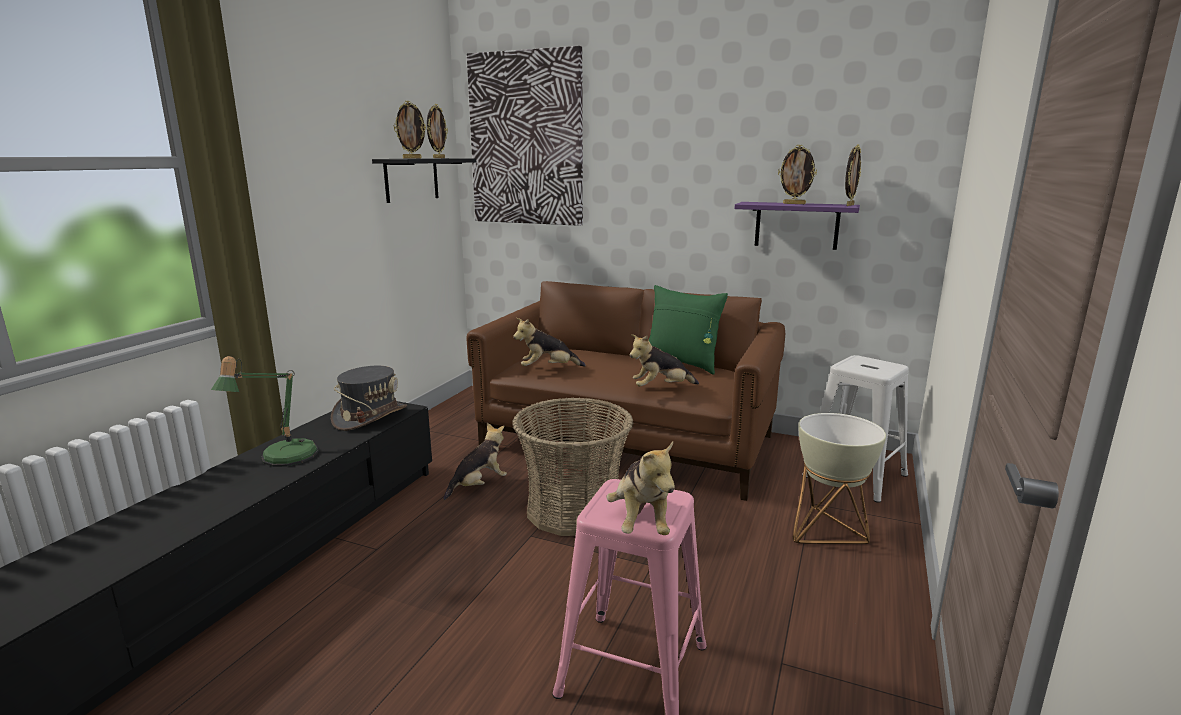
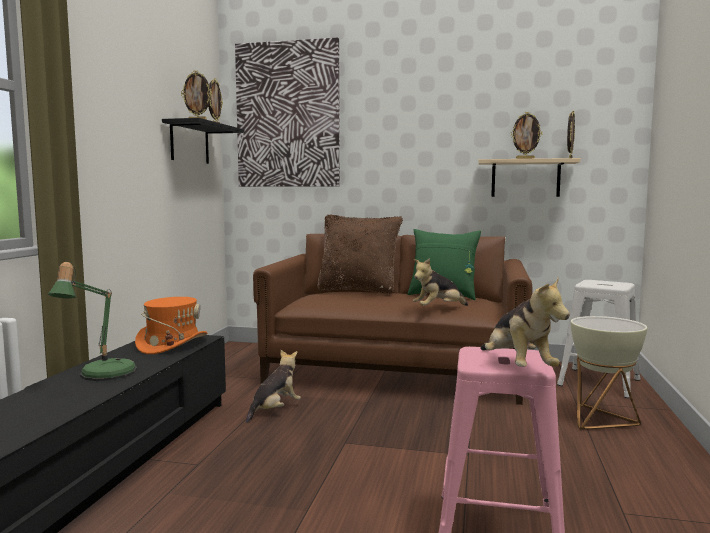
camera: 10 degrees left, 10 degrees down
grey hat [331,366,407,431] -> orange hat [135,297,207,354]
basket [512,398,634,536] -> none
plush toy [513,318,586,367] -> none
purple shelf [735,202,860,250] -> beige shelf [478,158,581,197]
none -> brown pillow [317,215,402,294]

